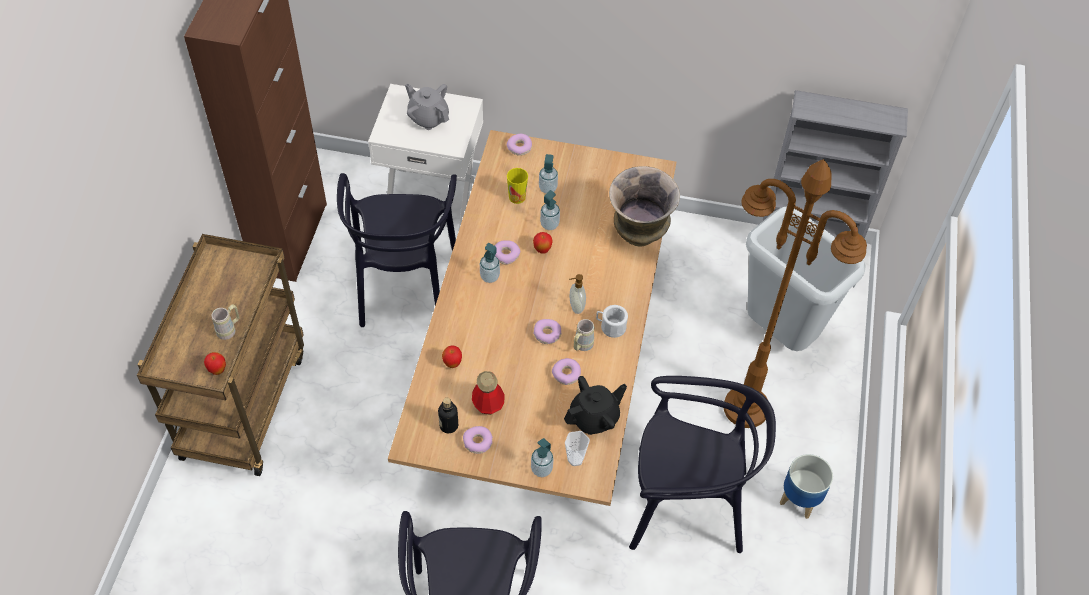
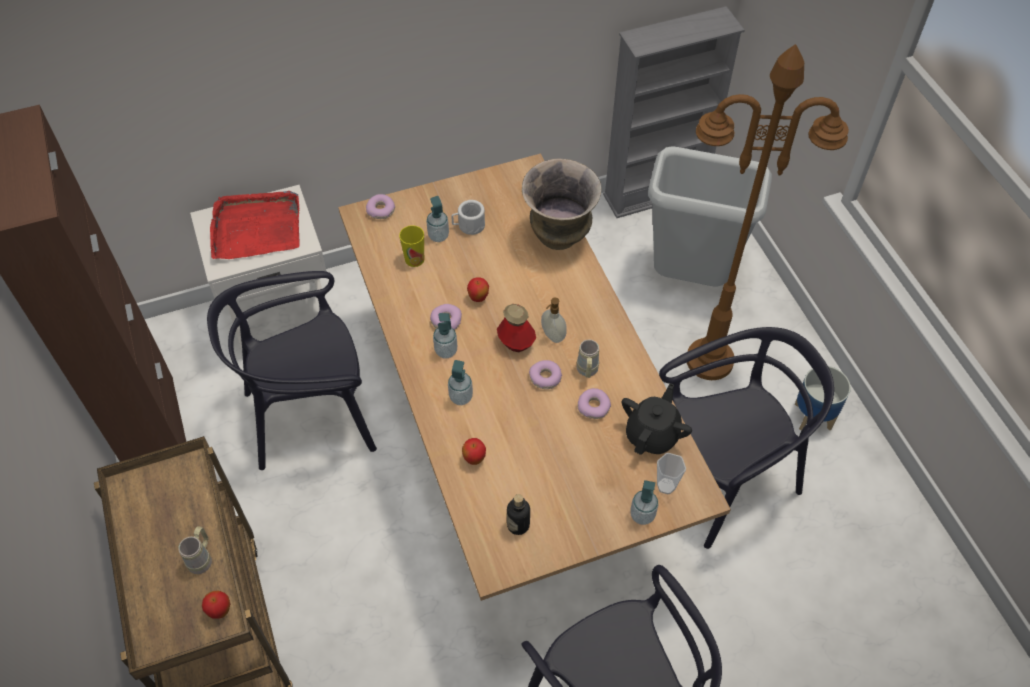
camera: 30 degrees left, 0 degrees up
black chair [337,173,457,327] -> black chair turned 105 degrees clockwise [207,271,377,470]
grey teapot [405,83,449,130] -> red tray [210,191,300,259]
donut [463,426,493,454] -> none
bottle [472,371,505,415] -> bottle moved to [497,304,536,352]
soap dispenser [540,190,560,230] -> soap dispenser moved to [448,360,473,405]
white mug [596,305,628,338] -> white mug moved to [451,200,485,235]

